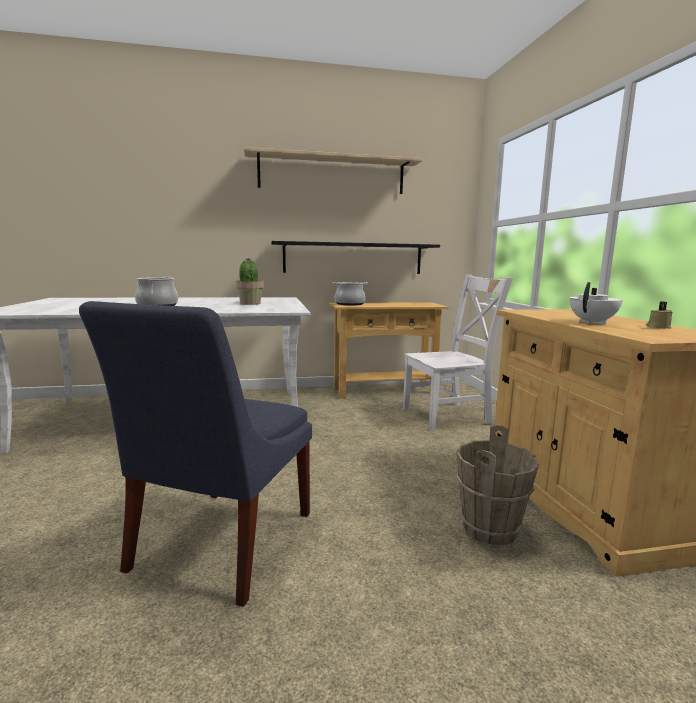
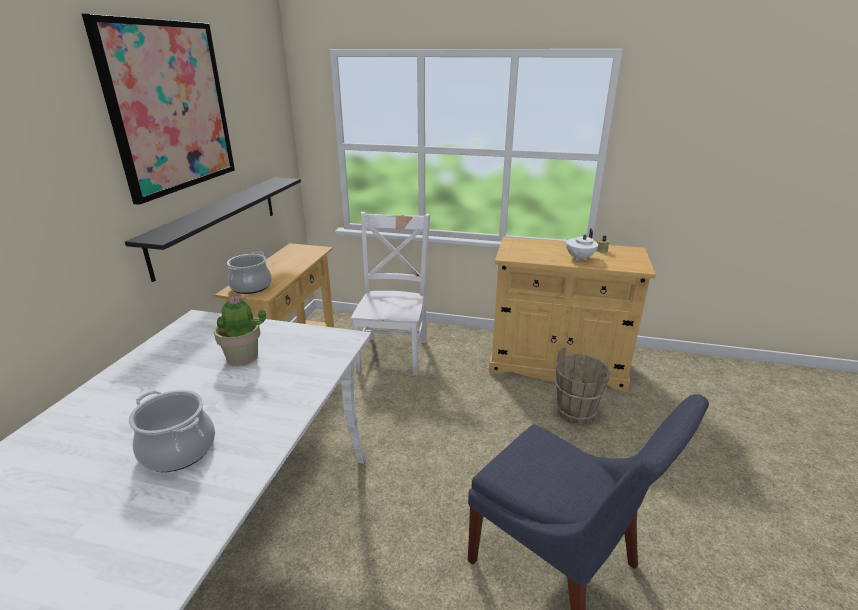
camera: 65 degrees left, 15 degrees up
beige shelf [244,147,423,194] -> picture [82,14,235,205]
white teapot [570,282,623,324] -> white teapot turned 120 degrees counterclockwise [566,228,598,261]

